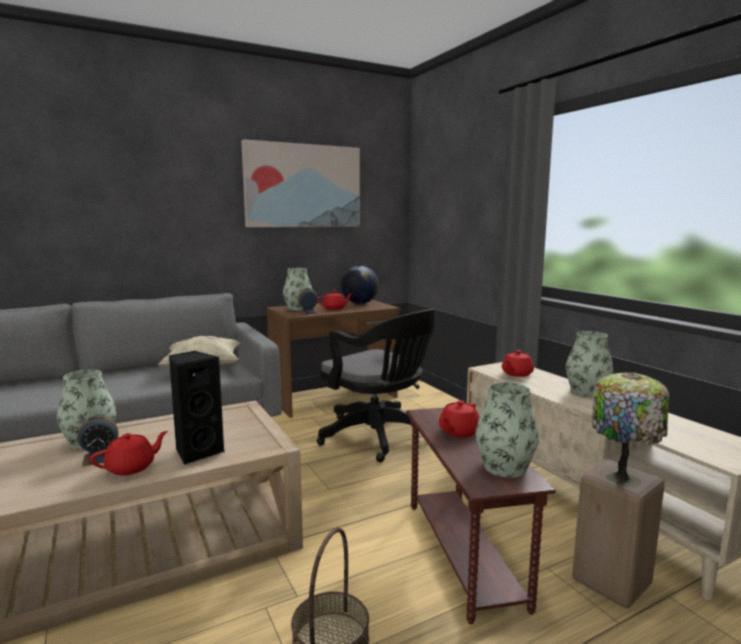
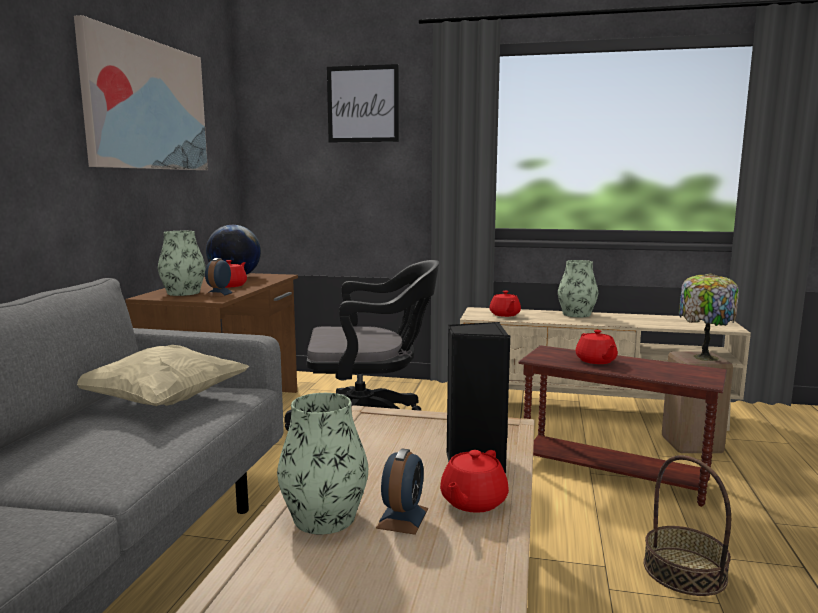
camera: 50 degrees left, 0 degrees up
red teapot [90,431,168,476] -> red teapot turned 150 degrees counterclockwise [440,450,509,513]
vase [476,382,539,478] -> none
none -> picture [327,64,399,143]

